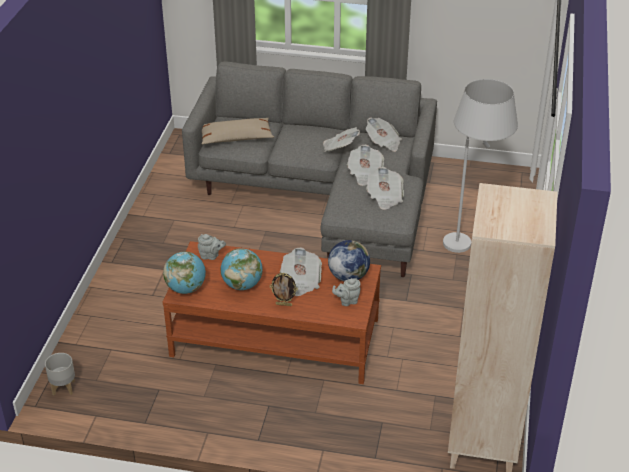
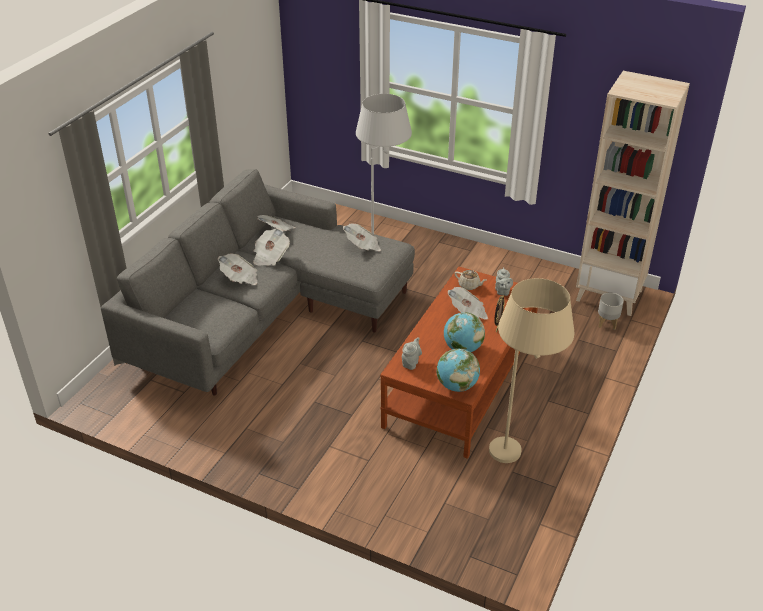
camera: 75 degrees left, 0 degrees up
grey planter [45,353,75,396] -> grey planter moved to [598,293,624,330]
beige pillow [202,118,274,144] -> none
globe [328,240,370,282] -> beige teapot [454,270,487,290]
newspaper [347,145,384,186] -> newspaper moved to [218,254,257,285]
none -> beige floor lamp [489,278,574,463]

